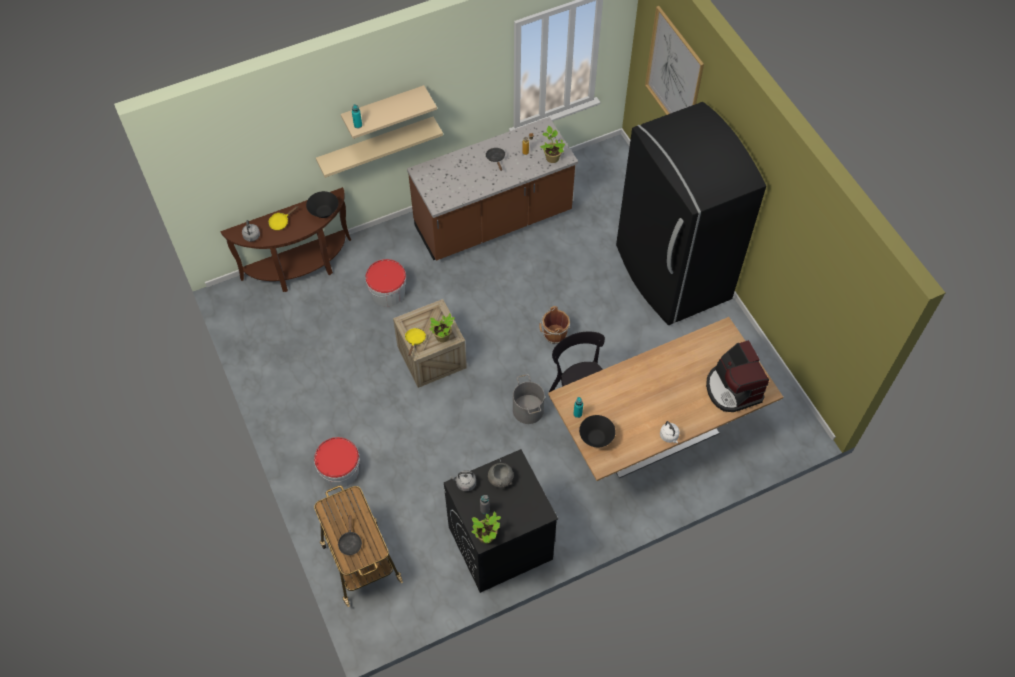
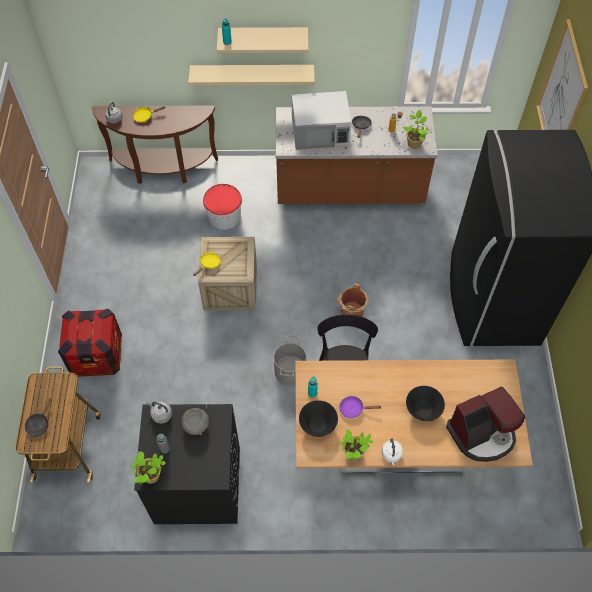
camera: 25 degrees right, 0 degrees up
black bowl [306,191,339,218] -> black bowl moved to [406,386,445,421]
bucket [314,437,360,488] -> crate [58,308,122,377]
potted plant [429,313,455,342] -> potted plant moved to [340,429,374,461]
coffee machine [706,340,769,412] -> coffee machine turned 120 degrees counterclockwise [446,386,525,462]
none -> white microwave [292,91,351,150]
none -> purple frying pan [339,396,382,418]

